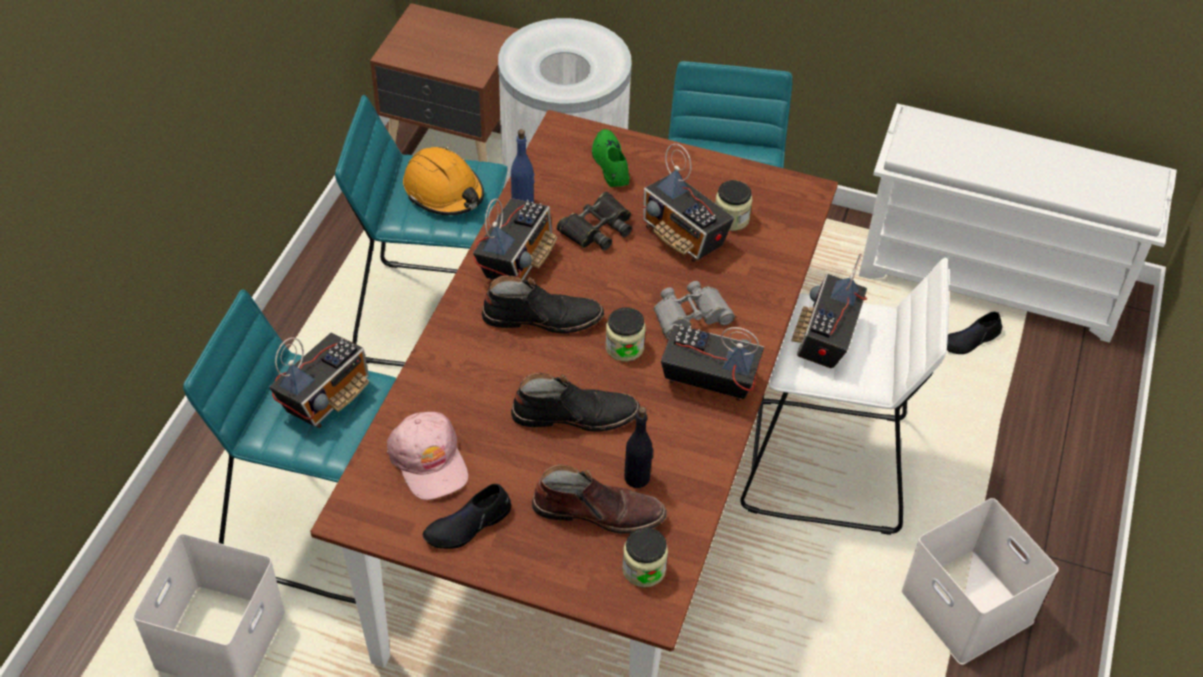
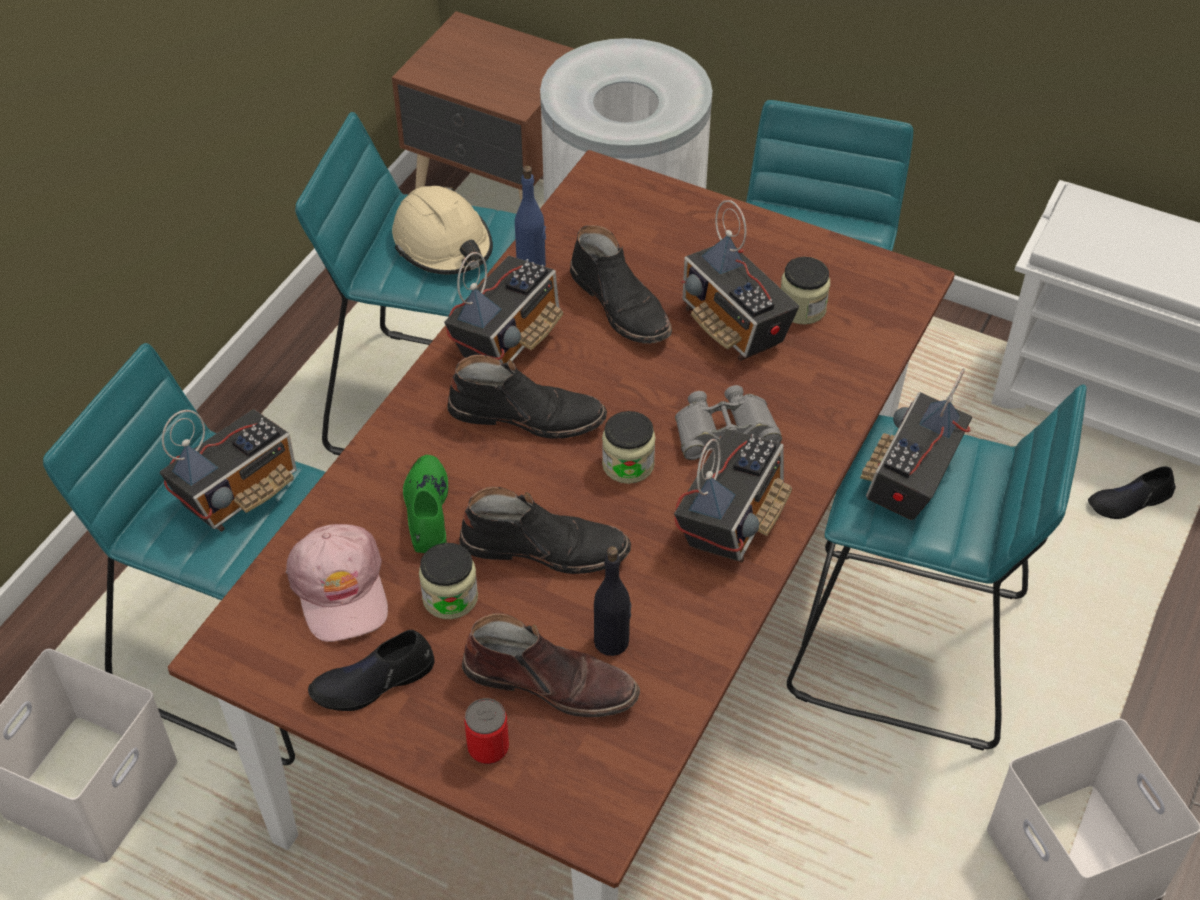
camera: 10 degrees right, 0 degrees up
orange hard hat [403,147,484,215] -> beige hard hat [392,186,493,274]
black binoculars [557,192,632,250] -> black boot [570,225,672,344]
green shoe [592,129,629,187] -> green shoe moved to [403,455,448,553]
jar [622,527,668,587] -> jar moved to [419,543,478,619]
radio [661,324,764,401] -> radio turned 90 degrees clockwise [674,429,792,562]
white stool [741,258,949,535] -> turquoise stool [787,384,1087,751]
none -> can [464,698,509,764]

